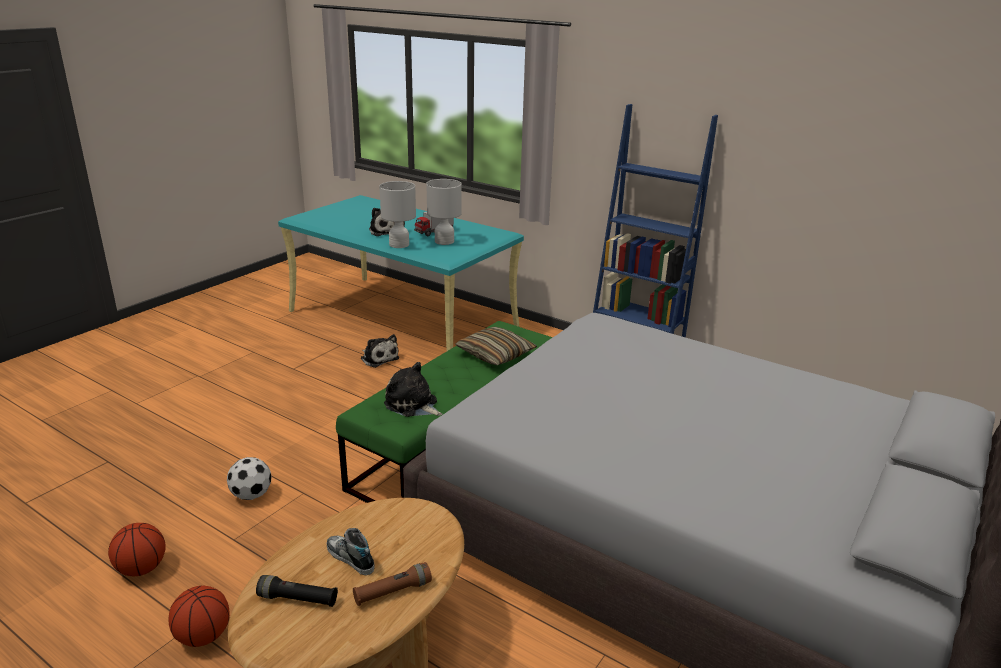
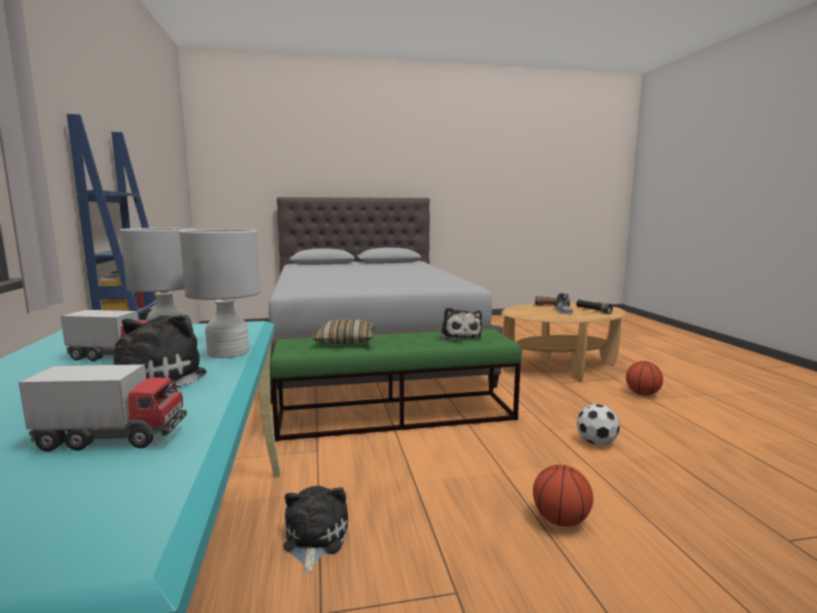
camera: 135 degrees left, 15 degrees down
basketball [108,523,166,576] -> basketball moved to [533,464,593,527]
none -> toy truck [18,364,187,451]

